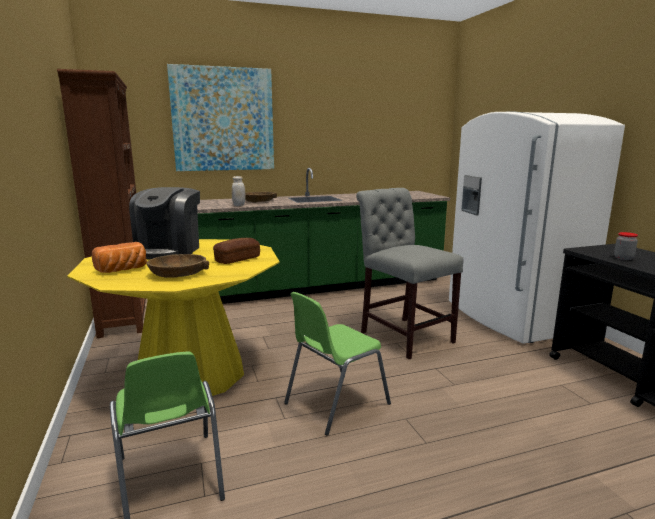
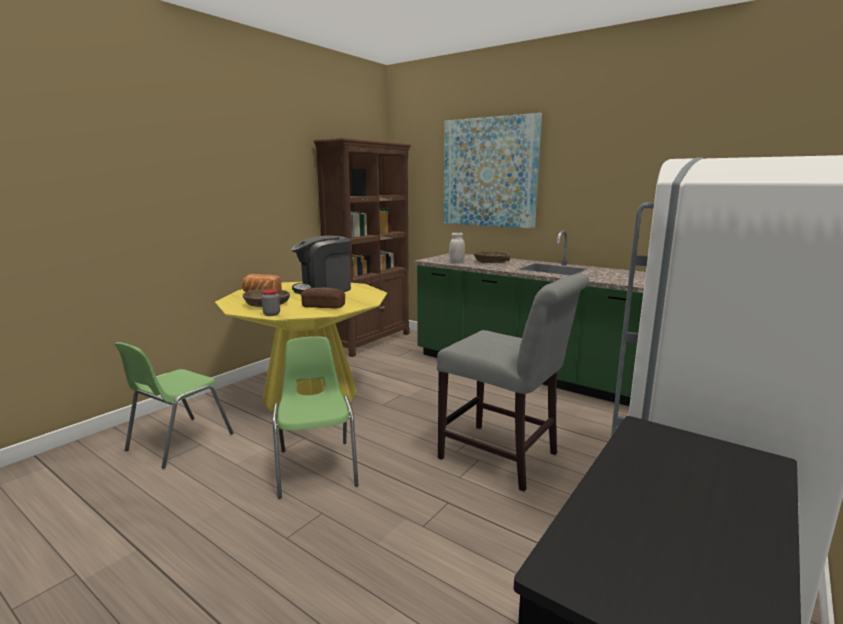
camera: 55 degrees right, 0 degrees up
green chair [284,292,391,436] -> green chair turned 60 degrees clockwise [273,336,359,498]
grey chair [356,188,464,359] -> grey chair turned 105 degrees clockwise [437,274,589,491]
jar [614,232,638,260] -> jar moved to [261,289,280,316]

